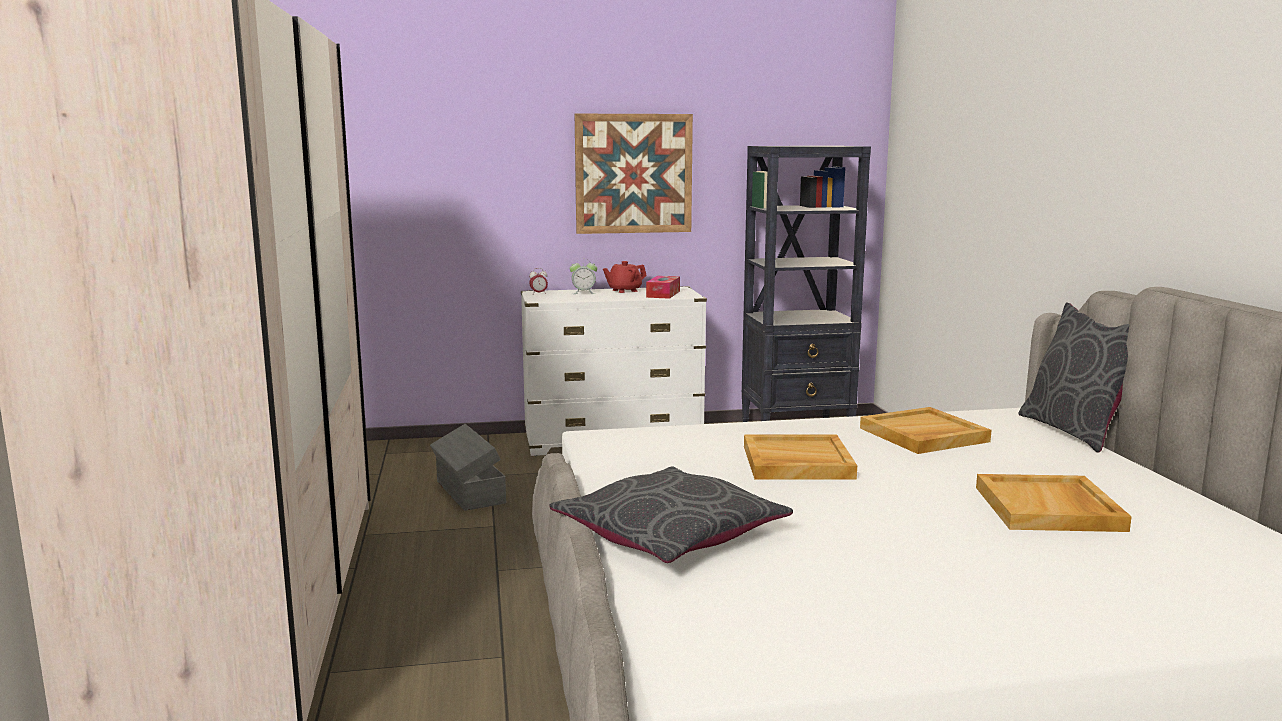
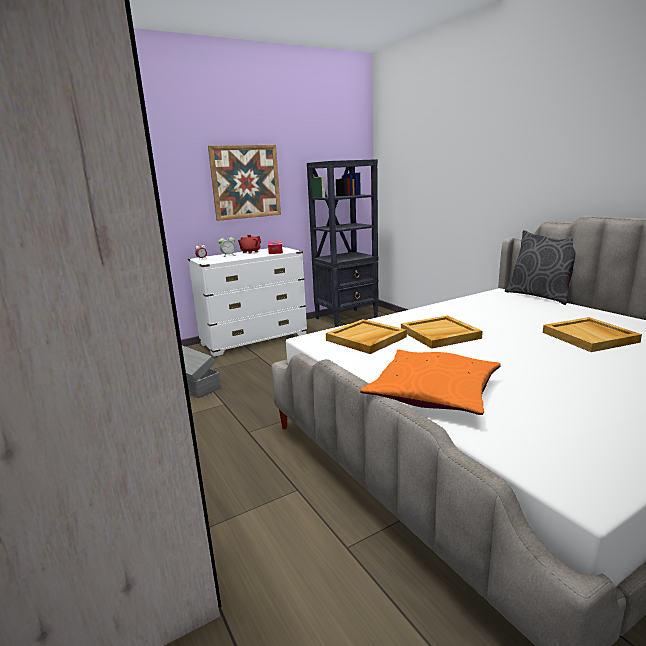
camera: 20 degrees left, 5 degrees up
grey pillow [549,466,793,563] -> orange pillow [360,350,500,415]
beige tray [860,407,992,454] -> beige tray moved to [326,319,407,354]

